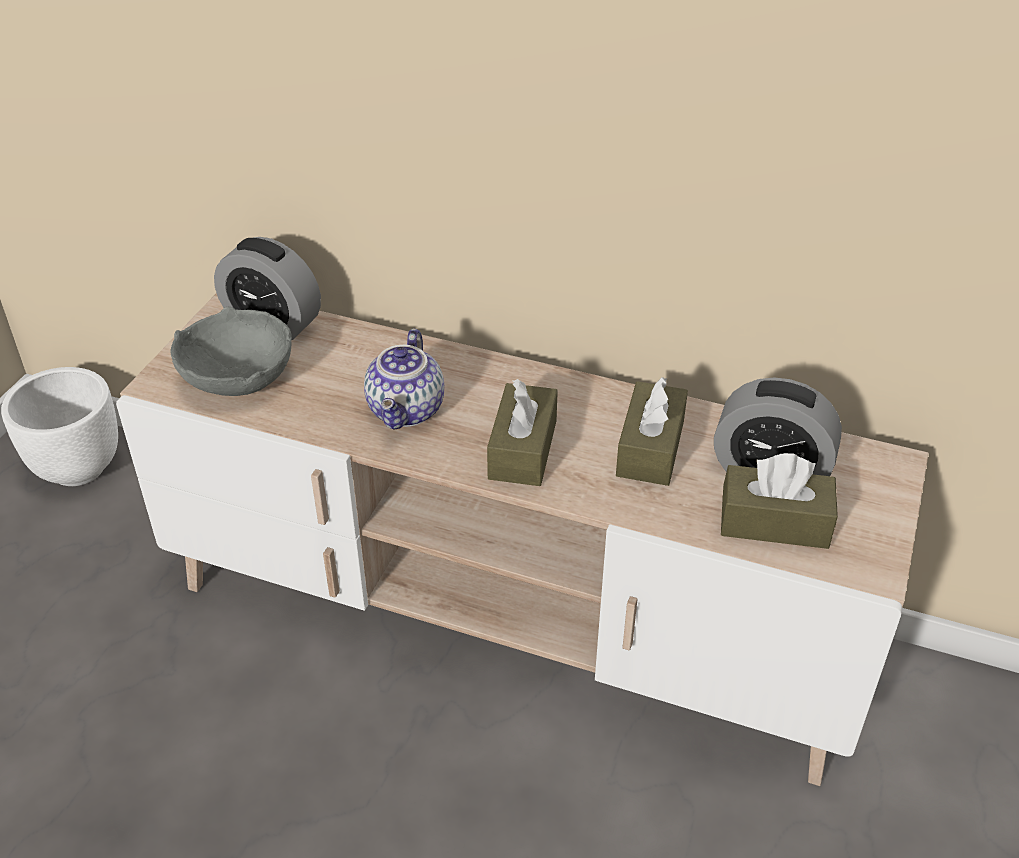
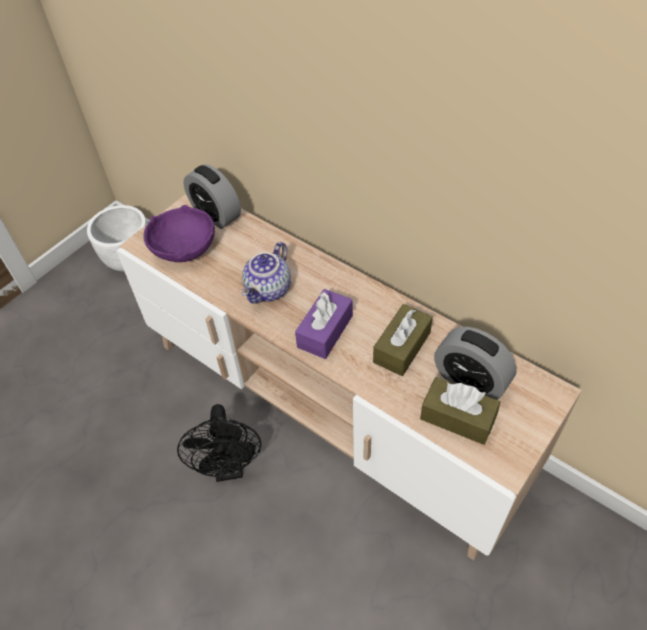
camera: 20 degrees right, 10 degrees up
grey bowl [171,306,292,396] -> purple bowl [143,205,215,262]
brown tissue box [487,379,558,486] -> purple tissue box [295,289,353,359]
none -> black fan [177,404,261,482]

